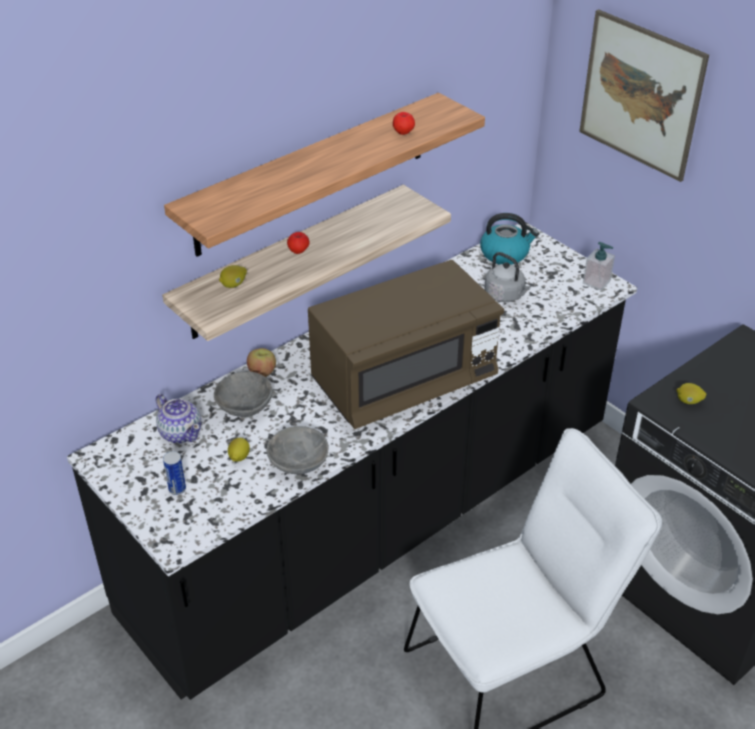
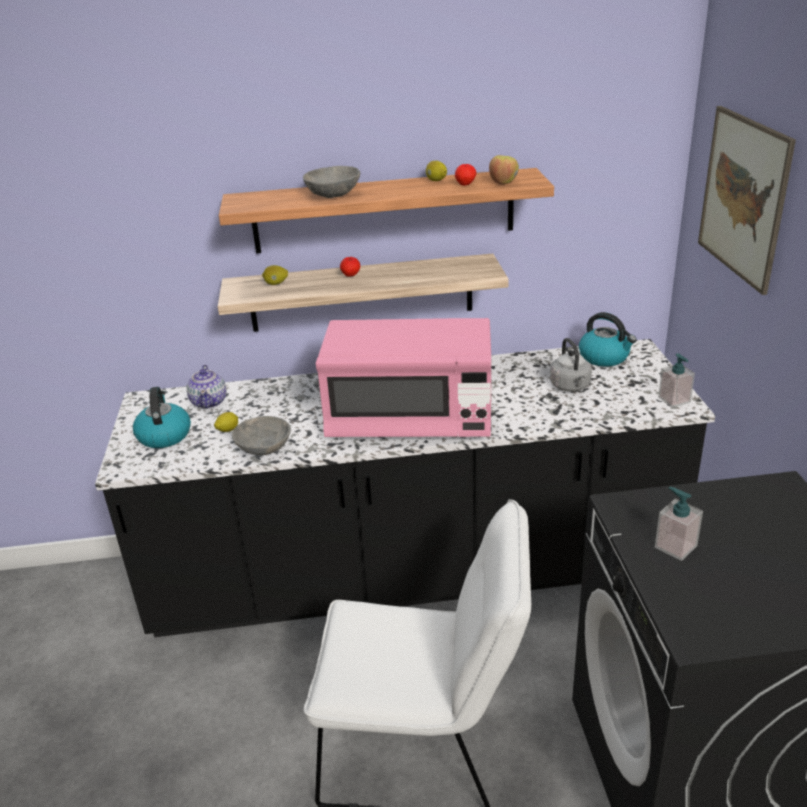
camera: 35 degrees right, 10 degrees down
can [163,451,186,495] -> kettle [133,387,191,448]
grey bowl [214,371,272,417] -> grey bowl moved to [303,166,360,198]
apple [247,348,276,377] -> apple moved to [489,155,519,184]
brown microwave [308,260,504,429] -> pink microwave [316,318,491,437]
lemon [677,383,706,404] -> lemon moved to [426,161,447,181]
none -> soap dispenser [655,487,703,561]

